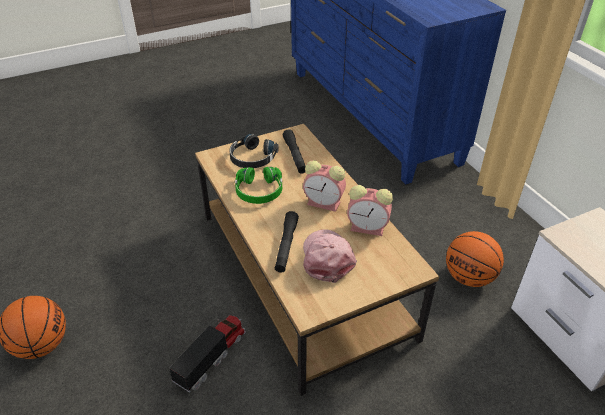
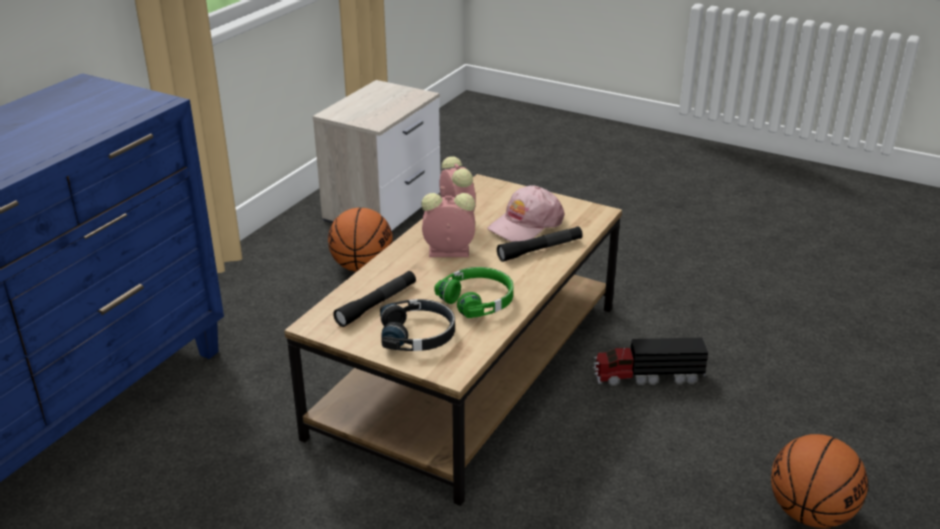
camera: 125 degrees left, 10 degrees down
alarm clock [303,161,346,212] -> alarm clock turned 75 degrees counterclockwise [421,193,475,257]

